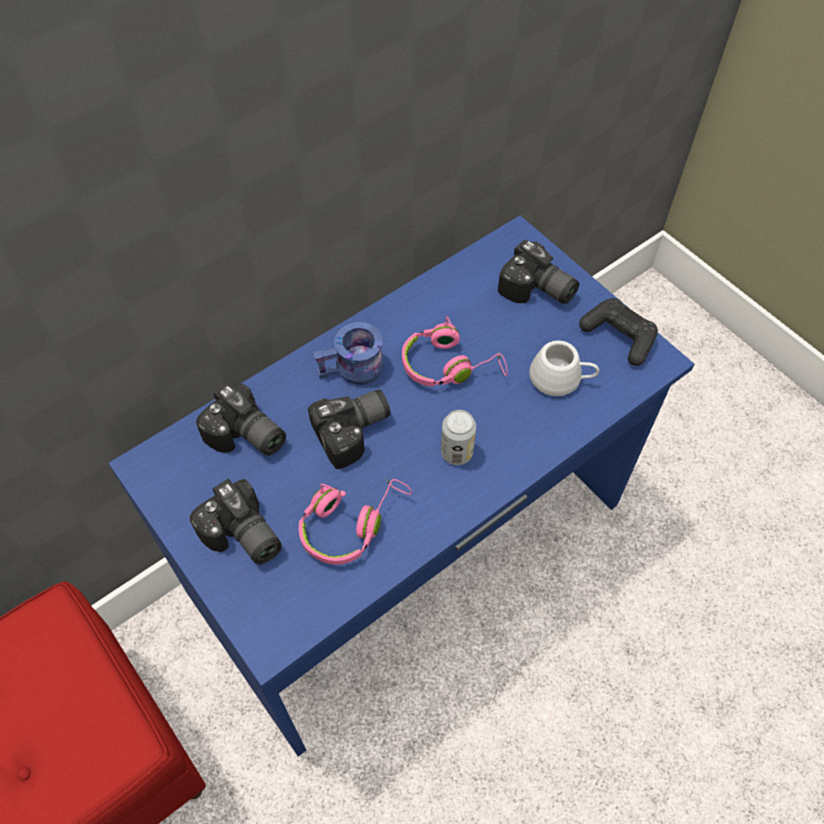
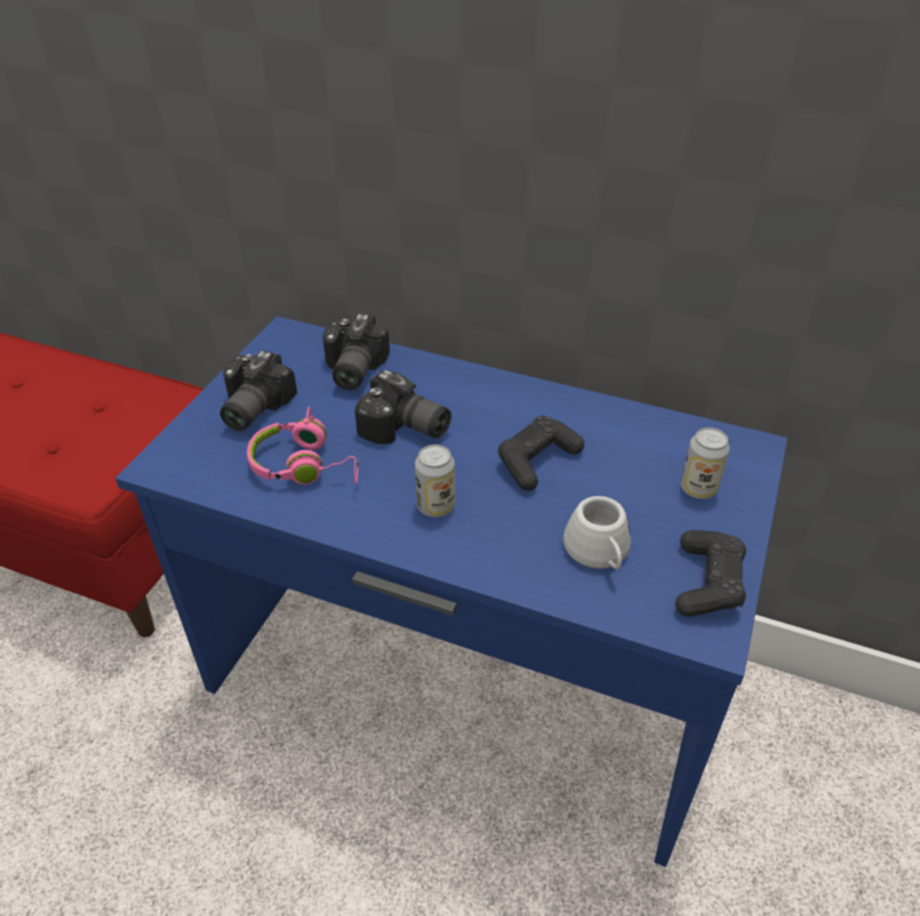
camera: 60 degrees right, 15 degrees down
blue mug [314,322,385,385] -> none
pink headphones [402,317,508,387] -> black game controller [498,416,584,491]
camera [498,239,579,304] -> can [680,428,730,499]

